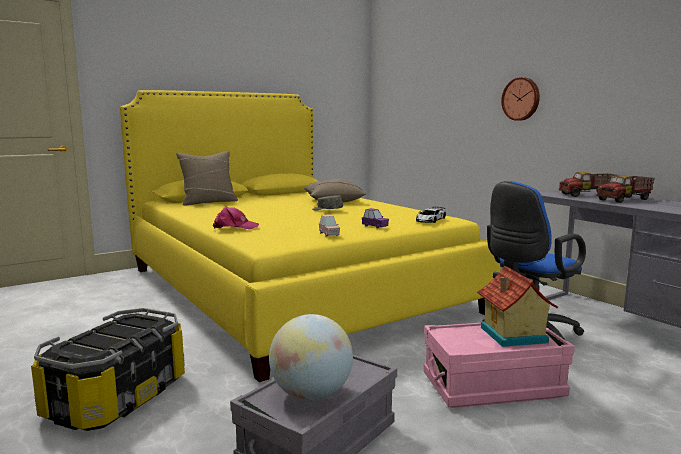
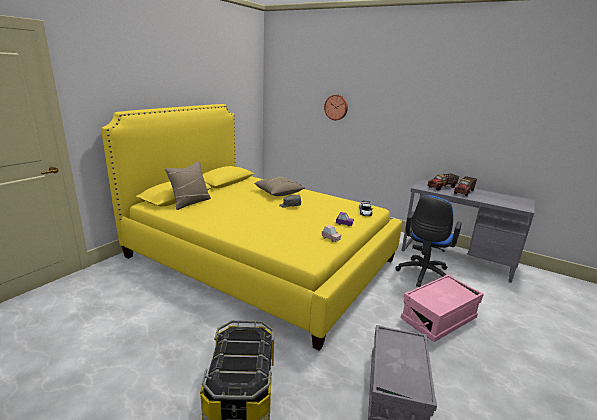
camera: 25 degrees left, 10 degrees up
pink cap [213,207,259,229] -> none
globe [269,314,353,401] -> none
toy house [477,265,558,347] -> none
wall clock [501,77,540,121] -> wall clock moved to [324,95,348,120]

